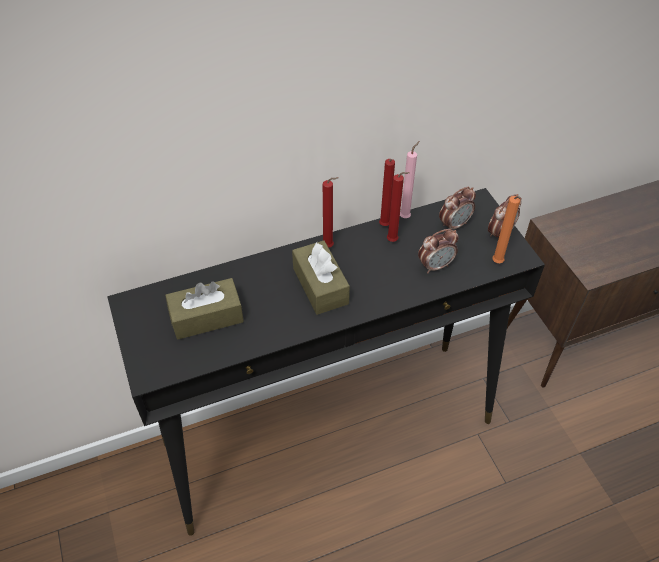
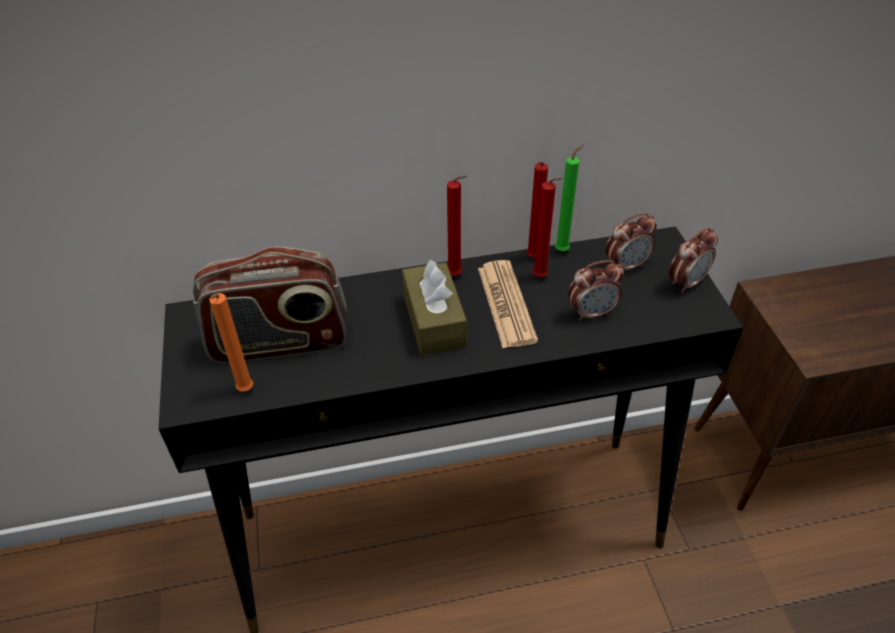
camera: 10 degrees right, 5 degrees down
brown tissue box [165,278,244,340] -> radio [193,246,347,363]
pink candle [400,141,420,218] -> green candle [555,144,584,251]
orange candle [492,196,522,263] -> orange candle moved to [210,293,253,392]
none -> newspaper [478,260,538,348]

